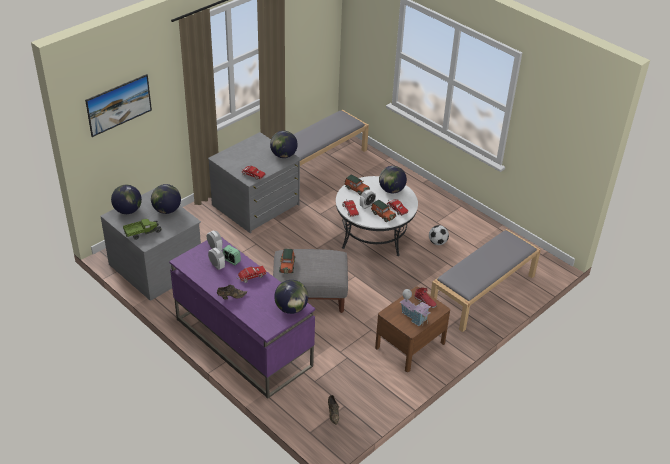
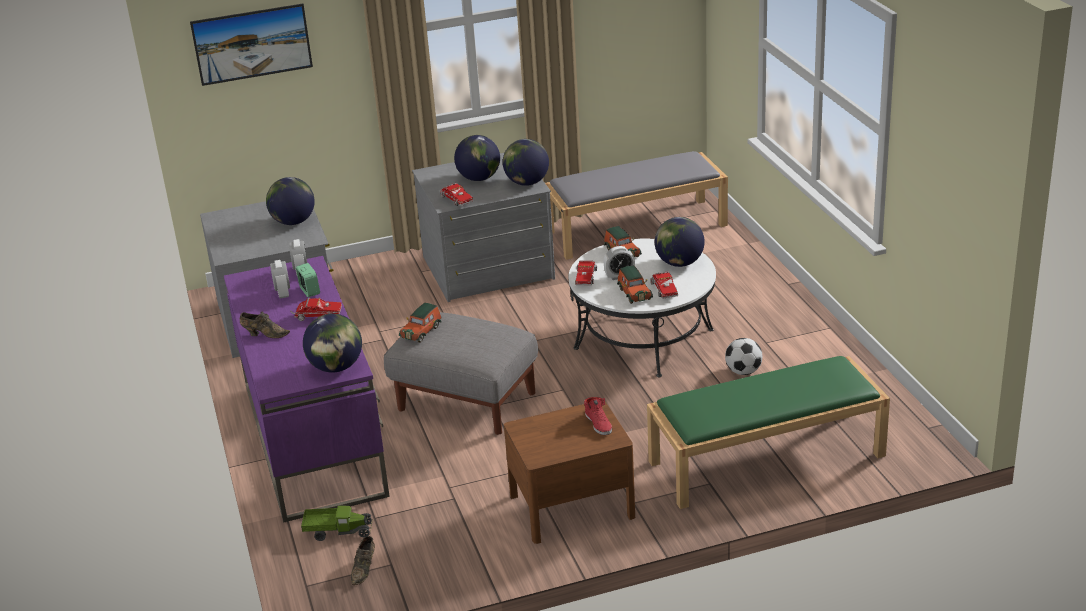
camera: 30 degrees right, 10 degrees down
globe [111,185,142,214] -> globe moved to [454,135,500,181]
toy truck [123,219,162,240] -> toy truck moved to [301,506,373,541]
toy house [400,289,430,326] -> none
grey bench [431,229,541,332] -> green bench [647,356,890,509]

